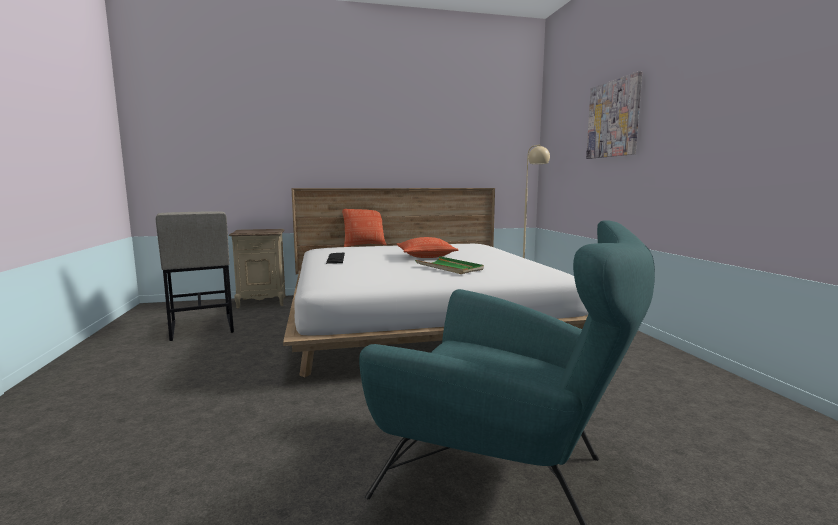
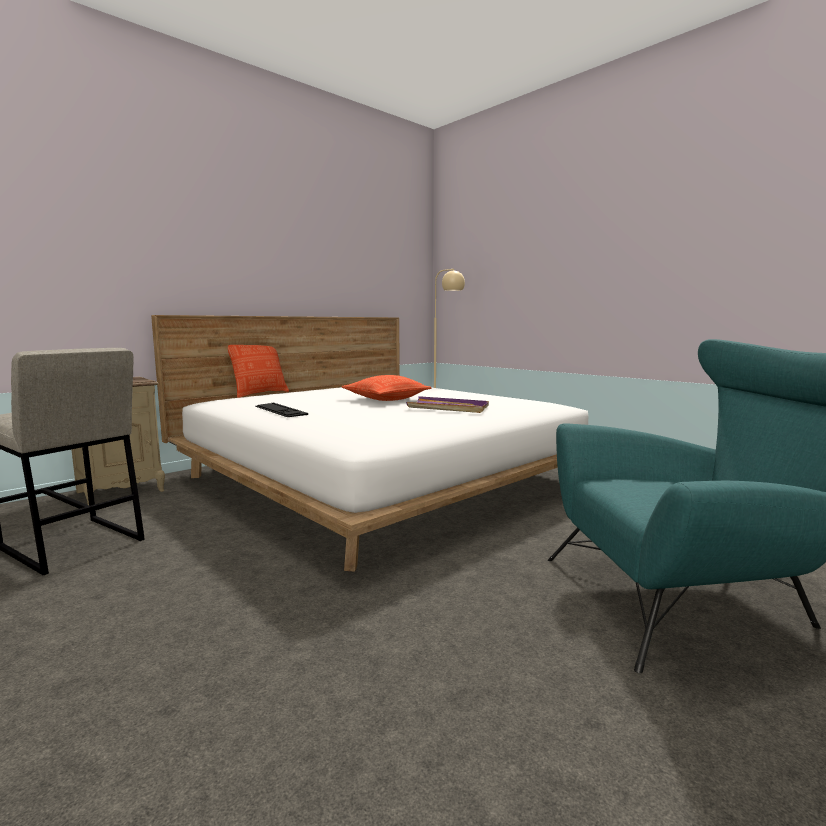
camera: 30 degrees left, 0 degrees up
green tray [415,256,484,274] -> purple tray [406,396,489,413]
picture [586,71,642,159] -> none

